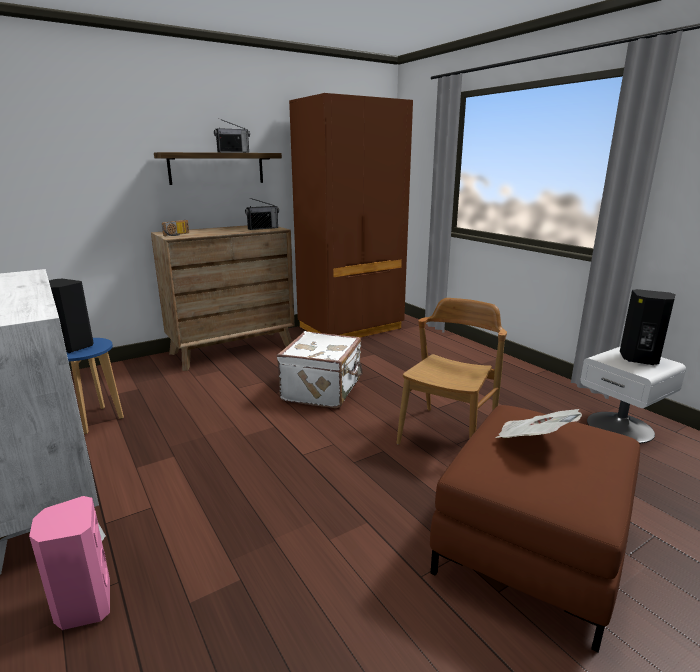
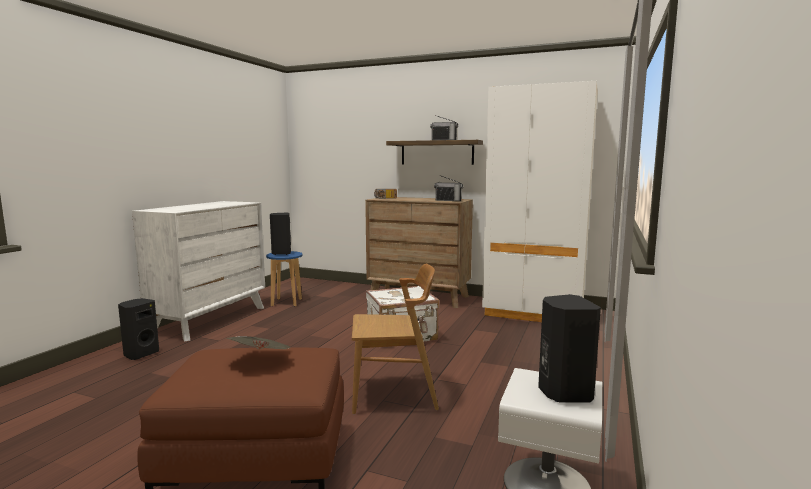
camera: 55 degrees right, 10 degrees down
pink speaker [29,496,110,630] -> black speaker [118,298,159,360]
brown wardrobe [289,93,413,337] -> white wardrobe [482,81,598,322]

